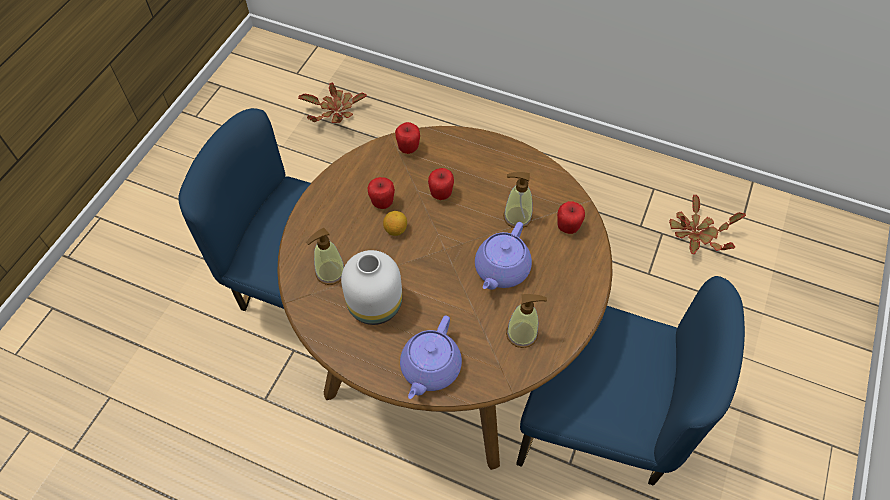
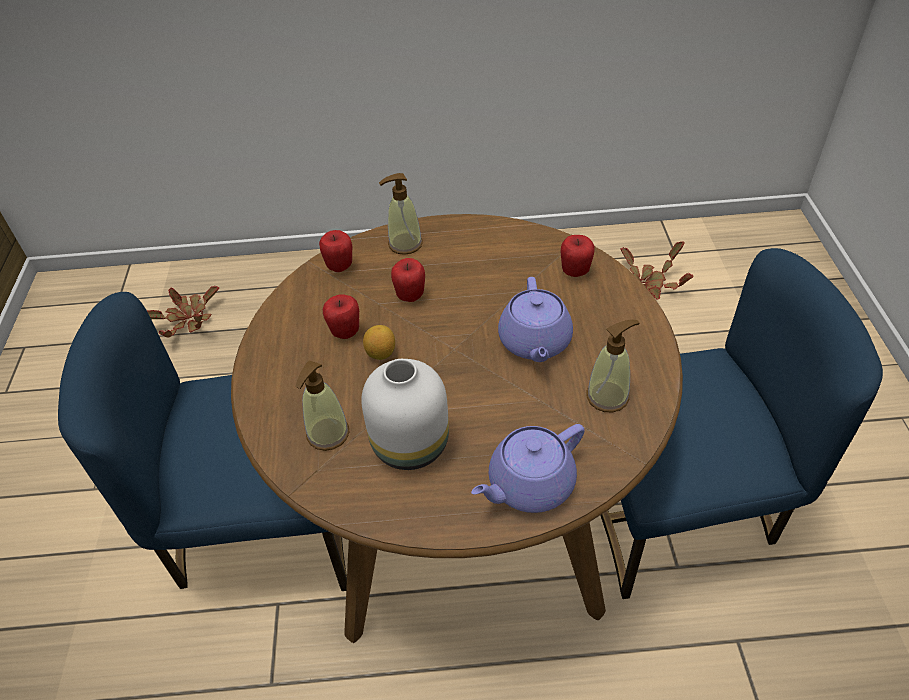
camera: 25 degrees left, 10 degrees down
purple teapot [400,316,462,399] -> purple teapot turned 60 degrees clockwise [471,424,585,513]
soap dispenser [503,172,533,228] -> soap dispenser moved to [379,173,423,255]

